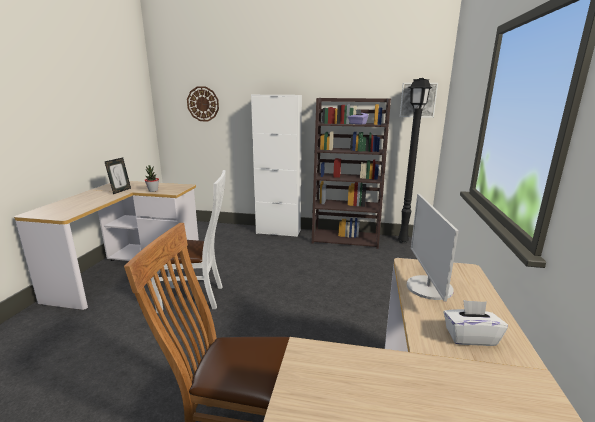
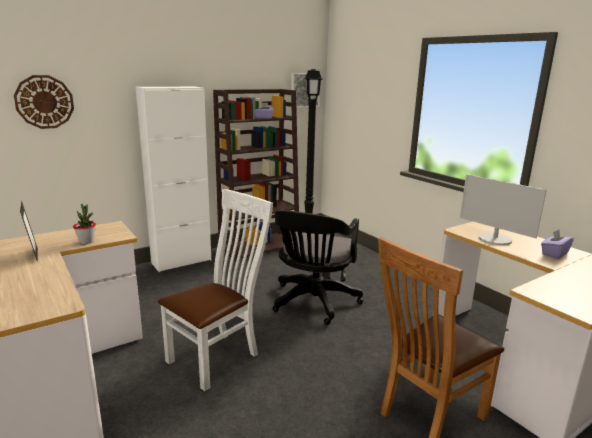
camera: 45 degrees left, 0 degrees up
white tissue box [443,300,508,346] -> purple tissue box [541,230,574,259]
none -> black office chair [273,209,363,325]

